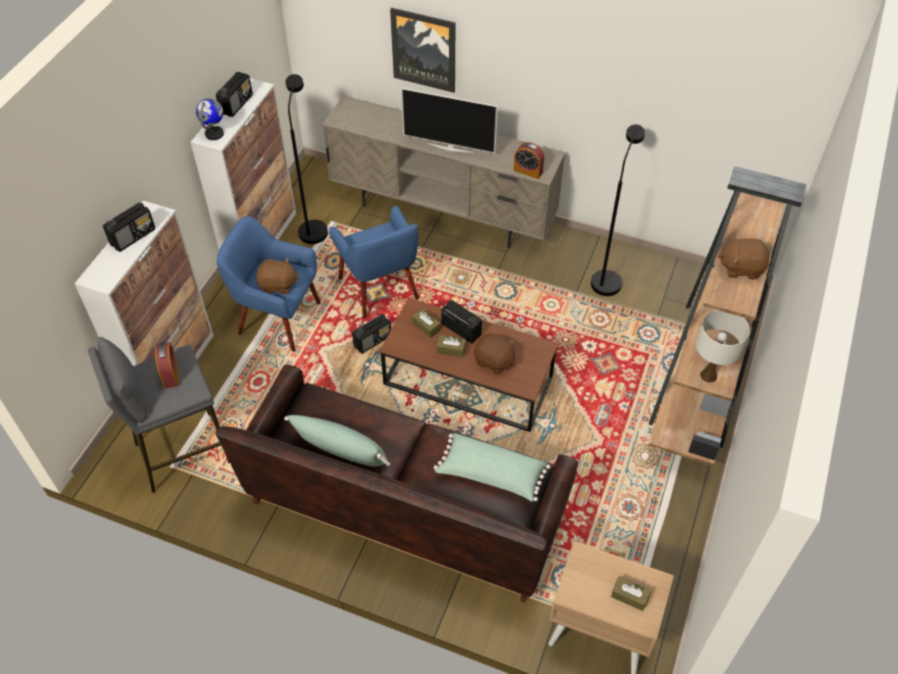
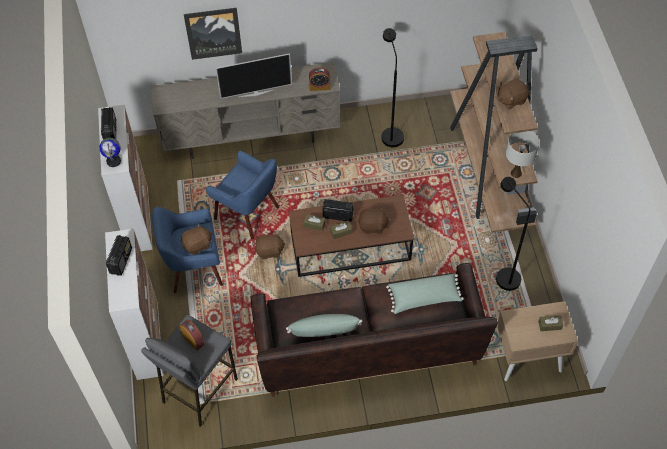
camera: 30 degrees left, 5 degrees up
black floor lamp [285,74,328,244] -> black floor lamp moved to [496,177,530,291]
radio [352,314,391,354] -> brown plush toy [255,231,286,259]

